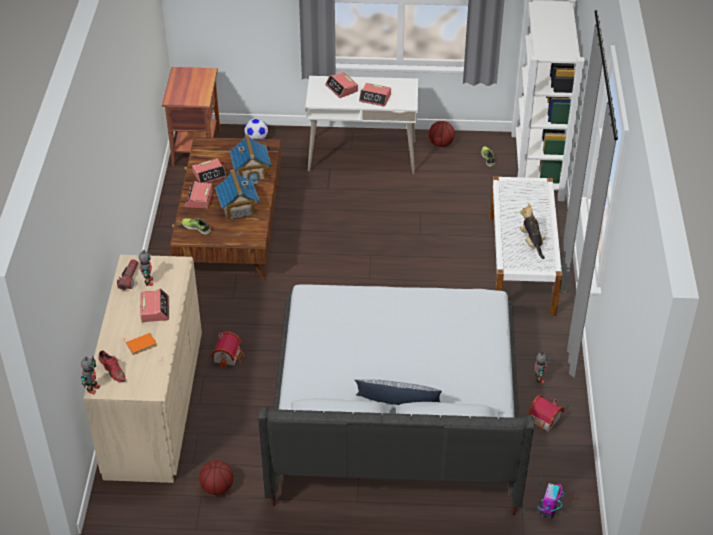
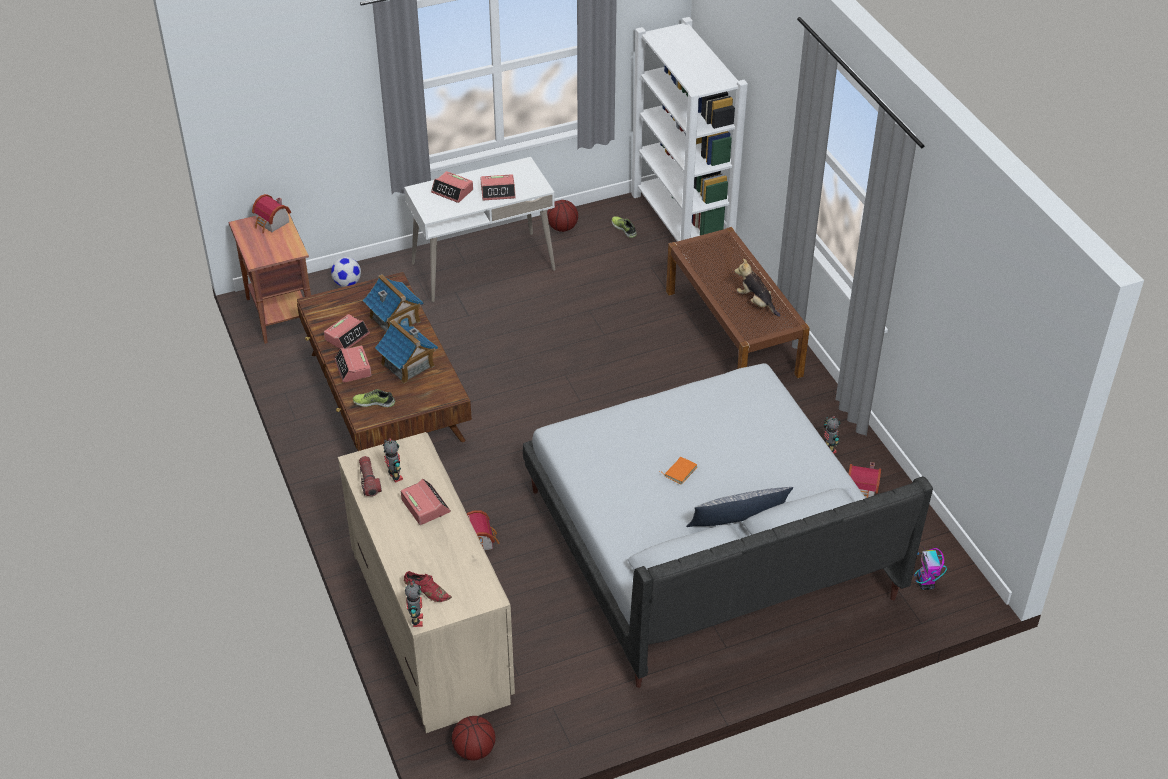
camera: 25 degrees left, 0 degrees up
orange book [124,333,157,355] -> orange book moved to [660,457,697,485]
basketball [199,461,233,495] -> basketball moved to [452,716,496,760]
white bench [489,176,562,316] -> brown bench [666,227,810,378]
none -> toy house [252,194,291,233]

